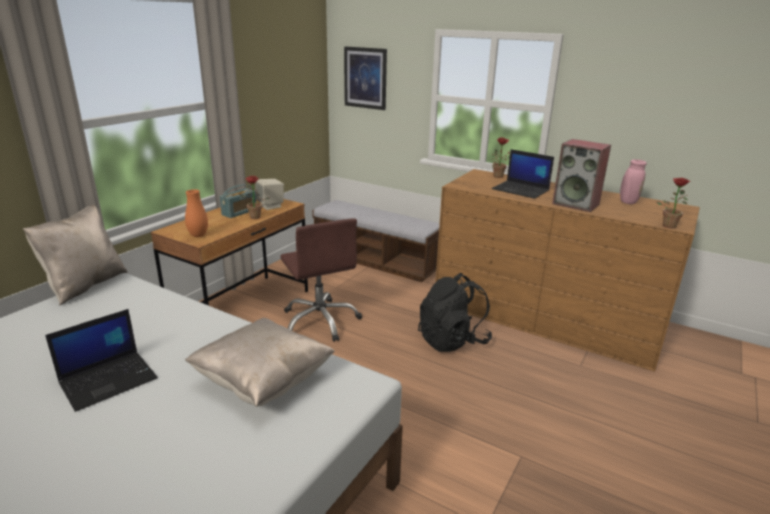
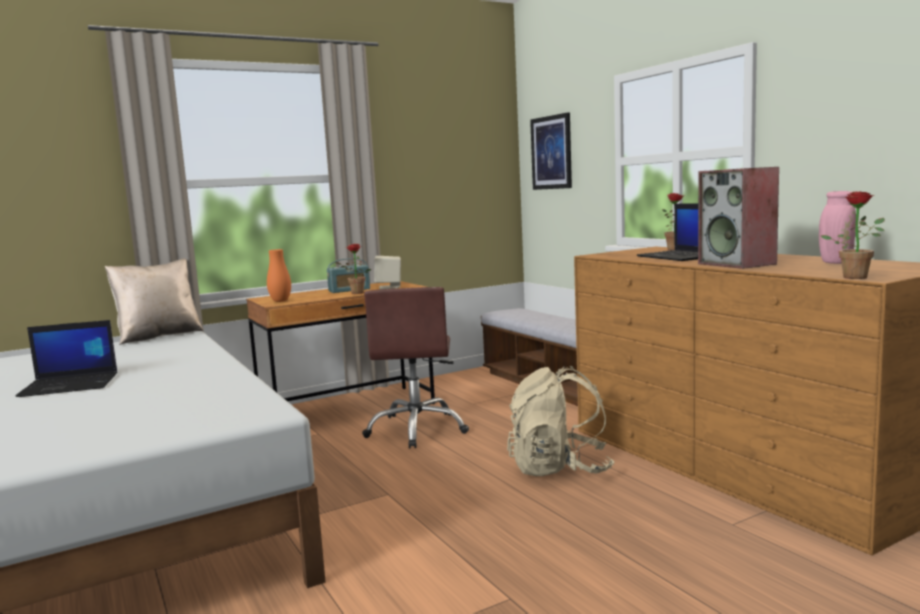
camera: 30 degrees right, 15 degrees down
beige pillow [185,318,335,407] -> none
black backpack [418,273,492,352] -> beige backpack [507,366,615,476]

